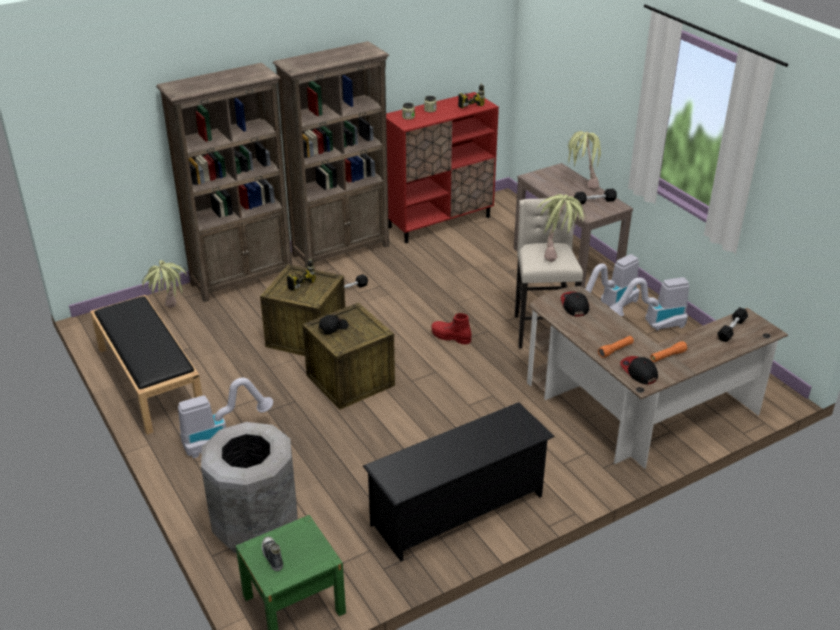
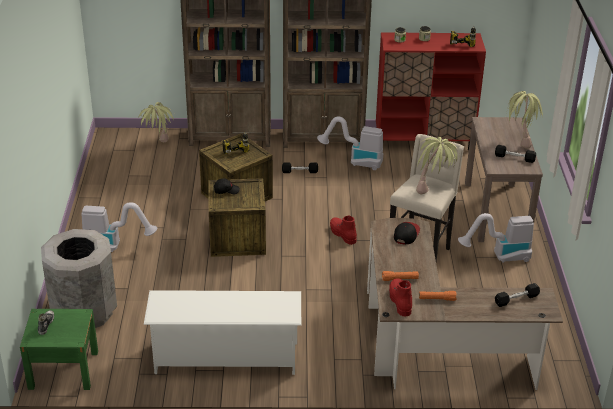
camera: 30 degrees right, 0 degrees up
black bench [90,295,202,435] -> none
black shoe rack [363,402,555,561] -> white shoe rack [144,290,301,375]
vacuum cleaner [609,277,689,331] -> vacuum cleaner moved to [317,116,383,170]
cap [620,356,658,384] -> red boot [389,278,412,316]

